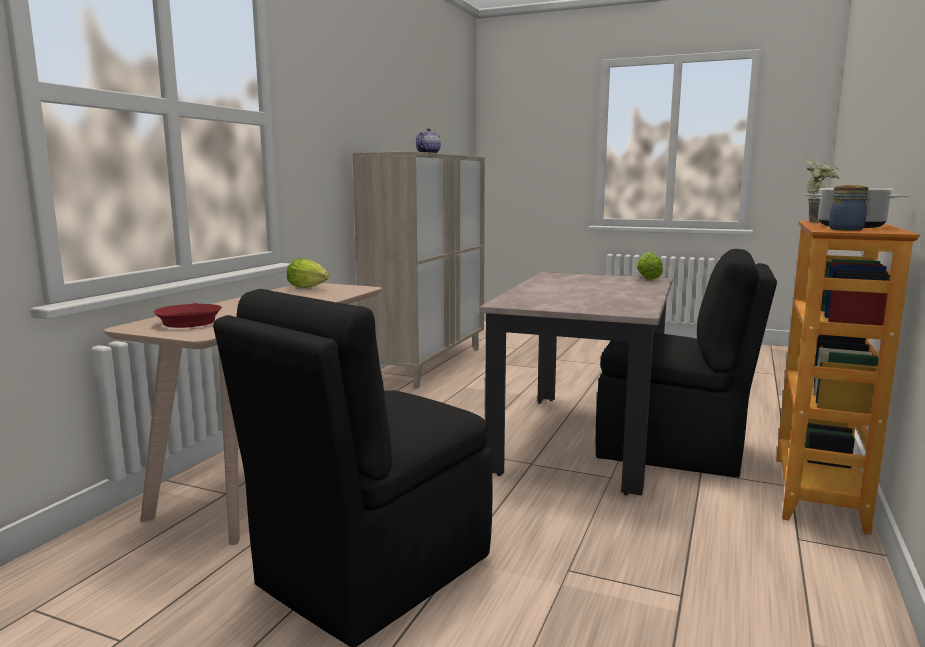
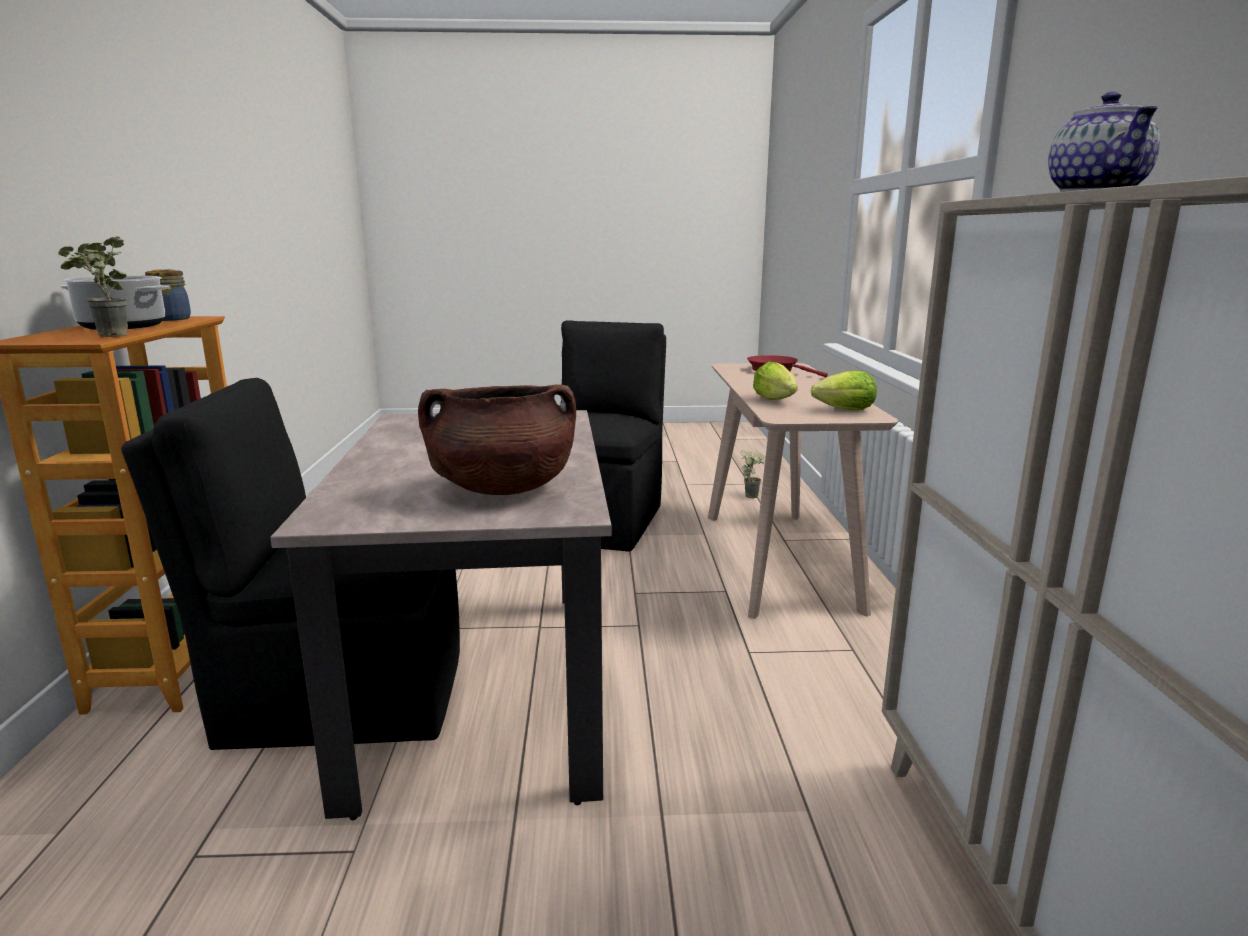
camera: 155 degrees right, 5 degrees up
lettuce [637,253,663,280] -> lettuce moved to [753,362,798,400]
none -> brown cooking pot [418,384,576,495]
none -> potted plant [741,450,765,498]

